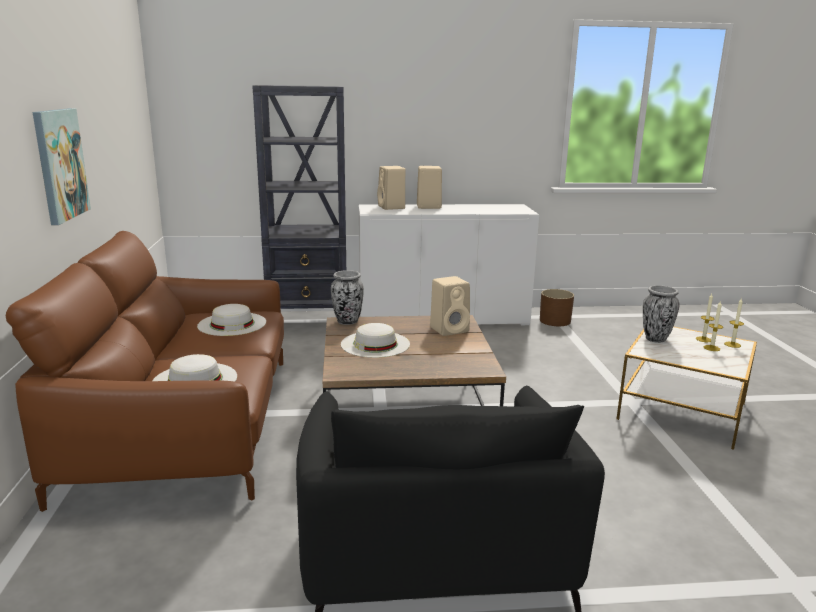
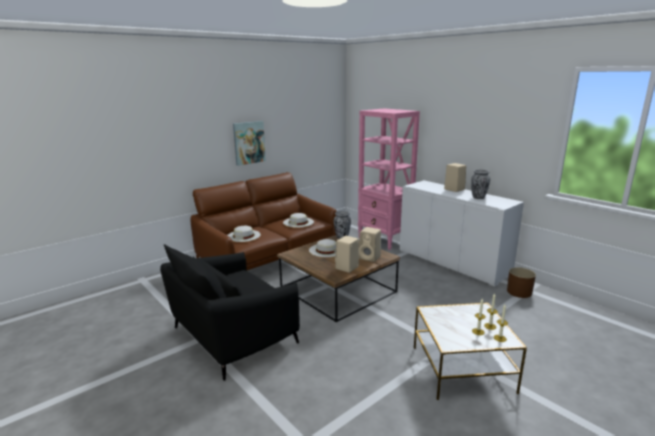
camera: 55 degrees right, 0 degrees up
black bookcase [252,85,346,309] -> pink bookcase [358,108,420,250]
beige speaker [377,166,406,210] -> beige speaker moved to [335,236,359,273]
vase [643,285,680,343] -> vase moved to [471,170,490,199]

